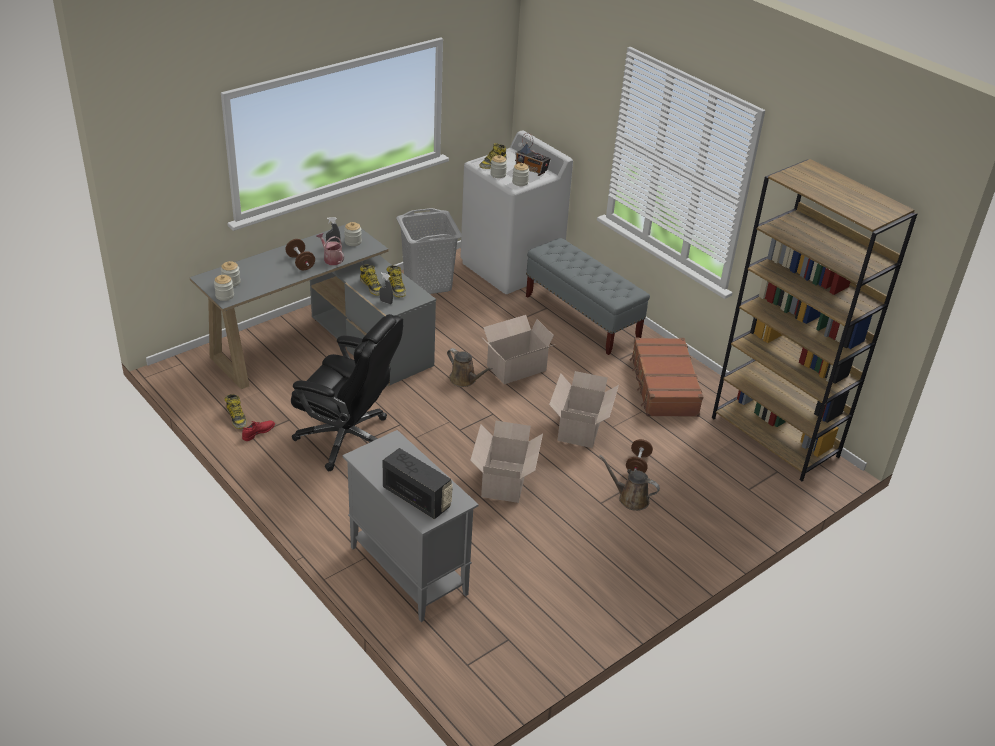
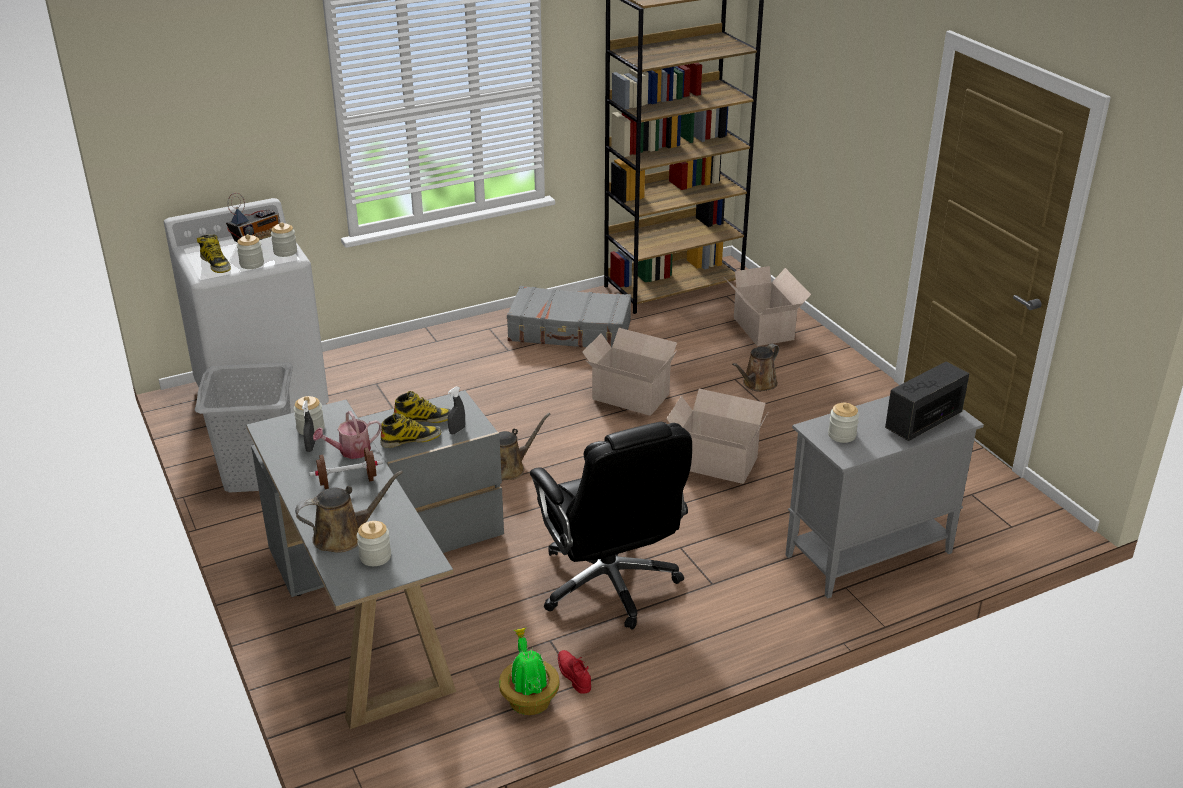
camera: 75 degrees left, 5 degrees down
jar [214,275,234,301] -> jar moved to [828,403,859,443]
boot [225,394,247,429] -> potted plant [499,628,560,715]
black office chair [291,314,403,471] -> black office chair turned 120 degrees clockwise [530,422,692,630]
cardboard box [481,315,555,384] -> cardboard box moved to [725,266,811,346]
grey bench [526,238,650,355] -> none
brown dumbbell [626,439,653,473] -> none
brown suitcase [629,337,703,417] -> grey suitcase [507,286,631,347]
none -> brown watering can [295,470,403,553]

